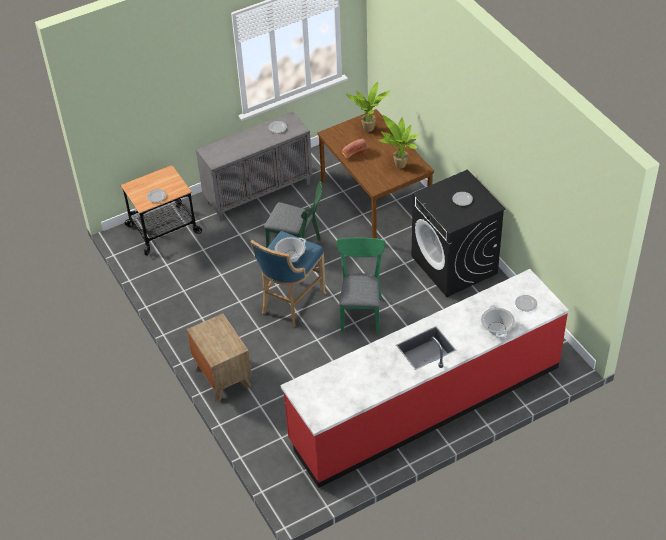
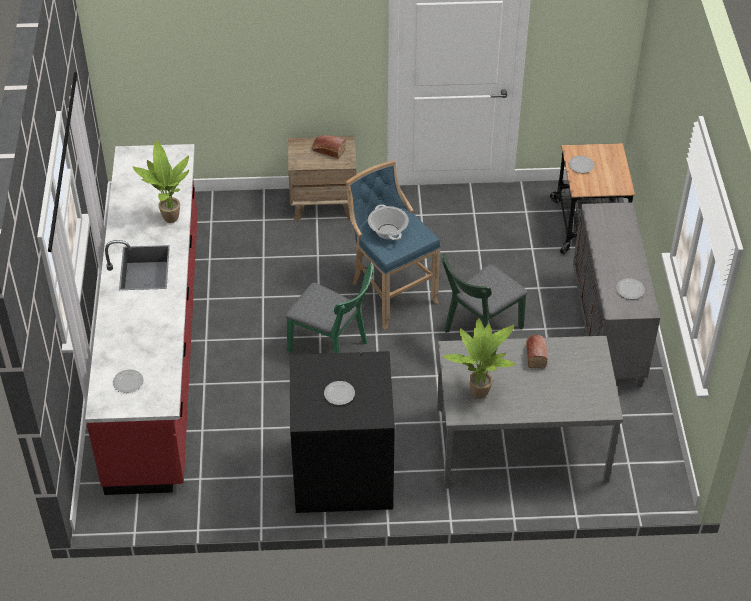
camera: 115 degrees right, 0 degrees up
brown dining table [317,109,434,239] -> grey dining table [437,336,623,489]
potted plant [346,82,390,132] -> potted plant moved to [133,140,189,223]
cooking pot [481,305,515,338] -> none
none -> bread [312,135,346,159]

